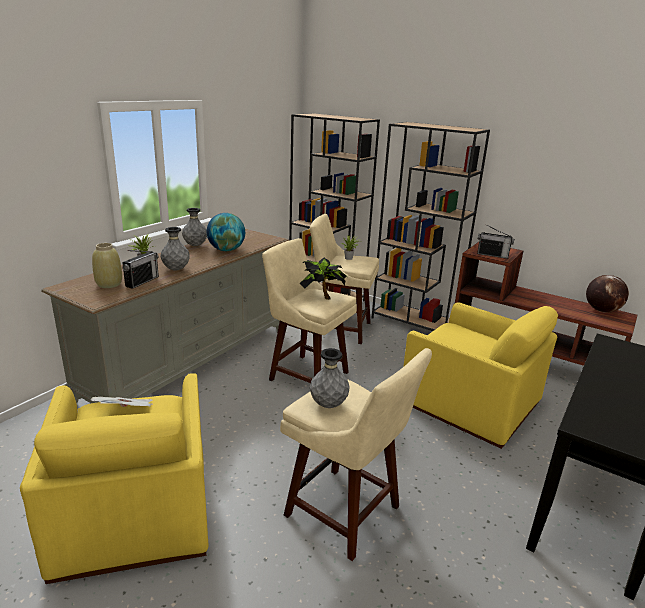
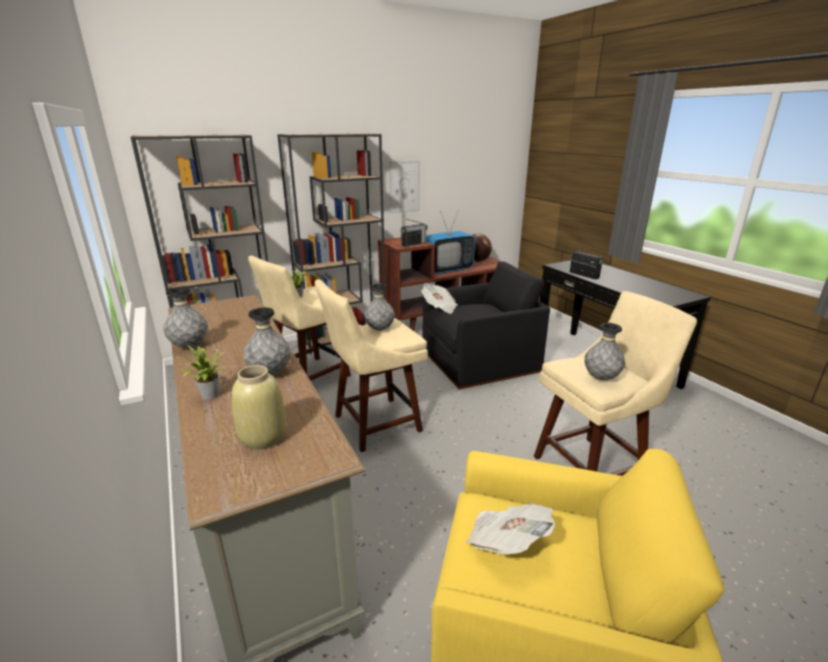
camera: 60 degrees left, 0 degrees up
radio [122,250,159,289] -> radio moved to [570,248,604,279]
globe [207,213,245,251] -> none
potted plant [300,258,348,300] -> grey vase [364,284,395,331]
yellow armchair [403,302,558,449] -> black armchair [423,261,550,389]
none -> picture [389,160,420,214]
none -> newspaper [421,283,458,314]
none -> television [426,209,475,274]

